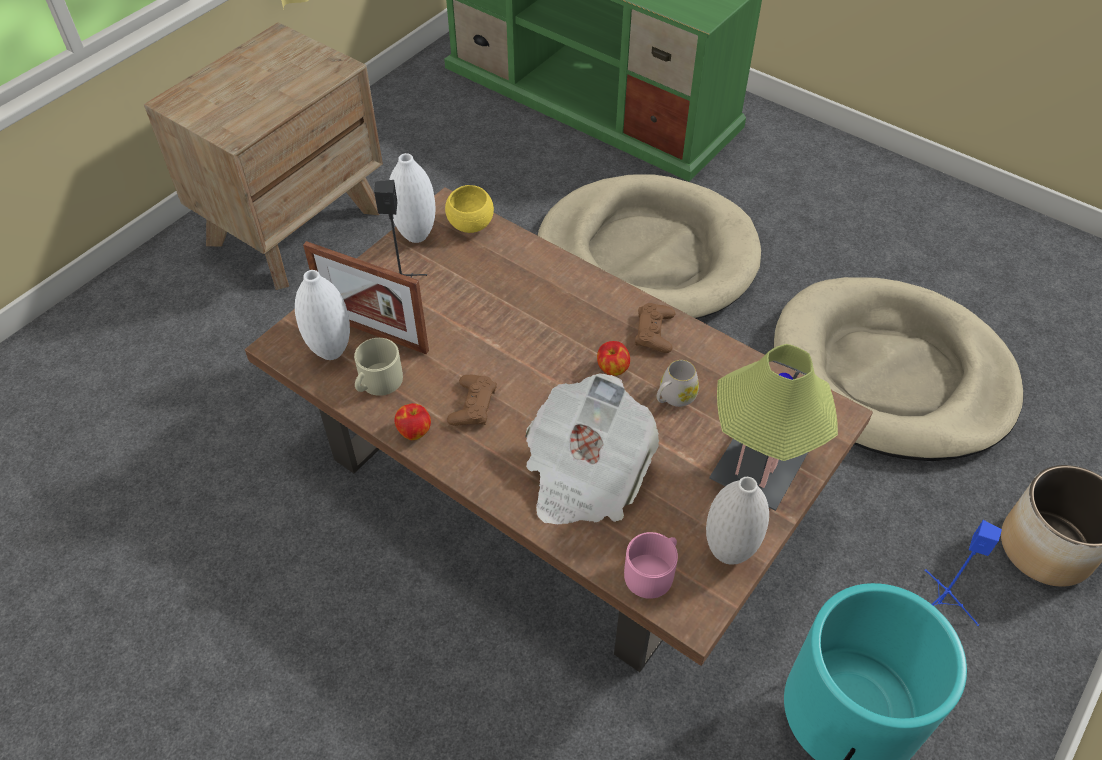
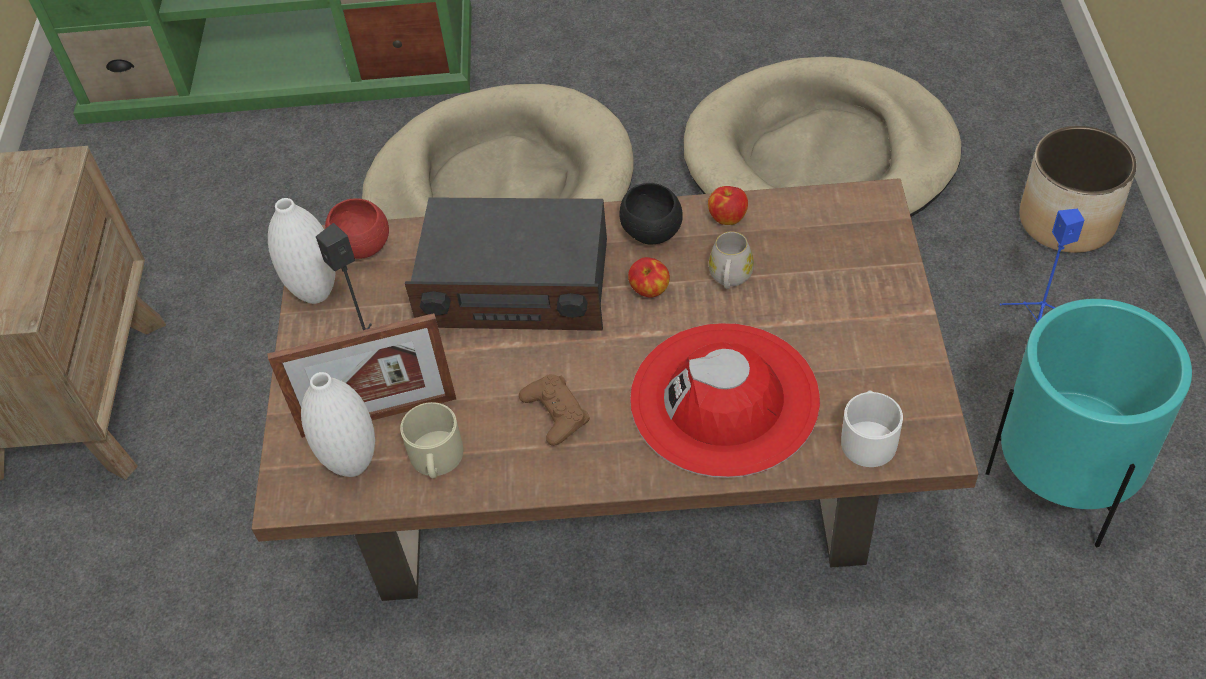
camera: 35 degrees left, 0 degrees up
apple [394,403,431,440] -> apple moved to [708,186,748,225]
yellow bowl [445,185,494,233] -> red bowl [325,198,389,259]
newspaper [525,374,659,525] -> red hat [630,323,820,478]
pink mug [624,532,678,599] -> white mug [841,391,903,467]
brown game controller [635,303,675,353] -> black bowl [619,183,683,244]
white vase [706,477,769,565] -> none
table lamp [709,344,838,511] -> none
none -> radio [405,197,607,331]

